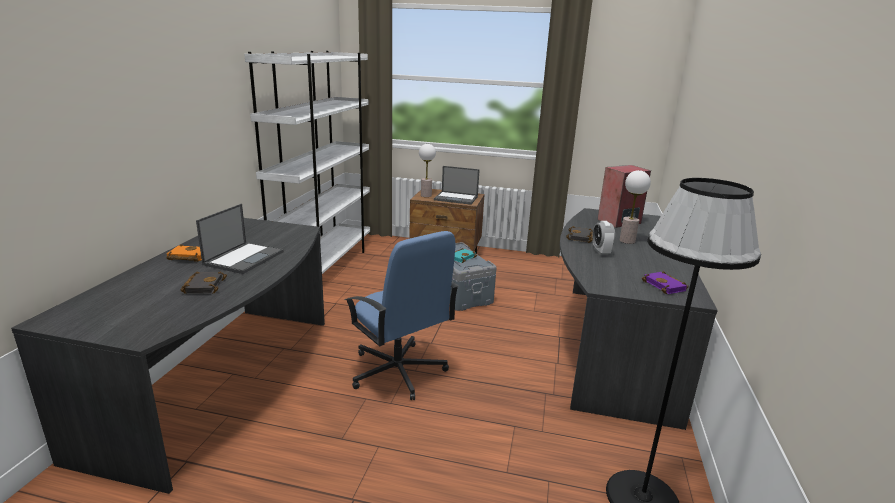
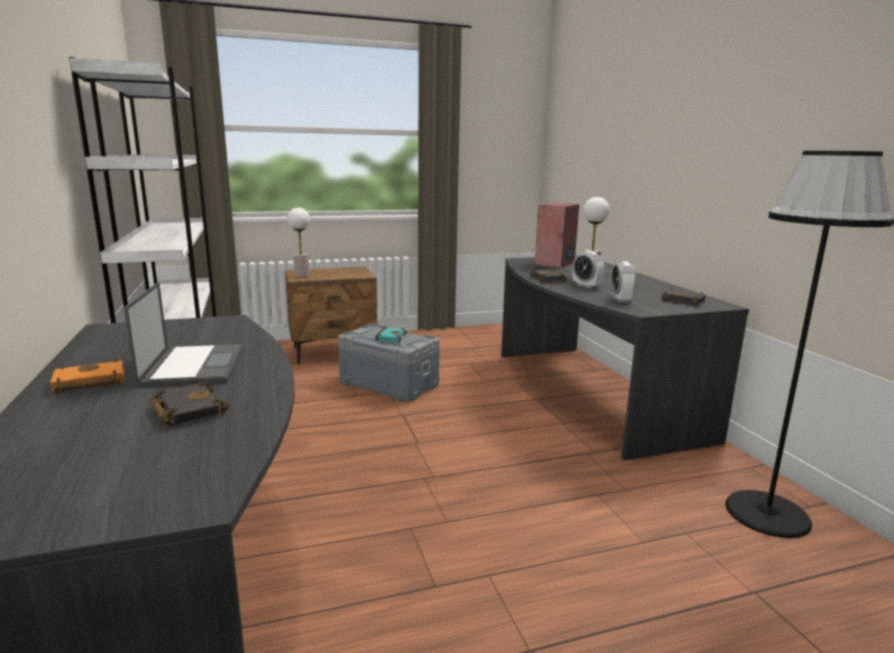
camera: 30 degrees left, 5 degrees down
blue office chair [345,231,459,400] -> none
laptop [434,166,480,205] -> none
purple book [642,271,689,294] -> black book [661,288,706,306]
none -> alarm clock [611,261,636,303]

